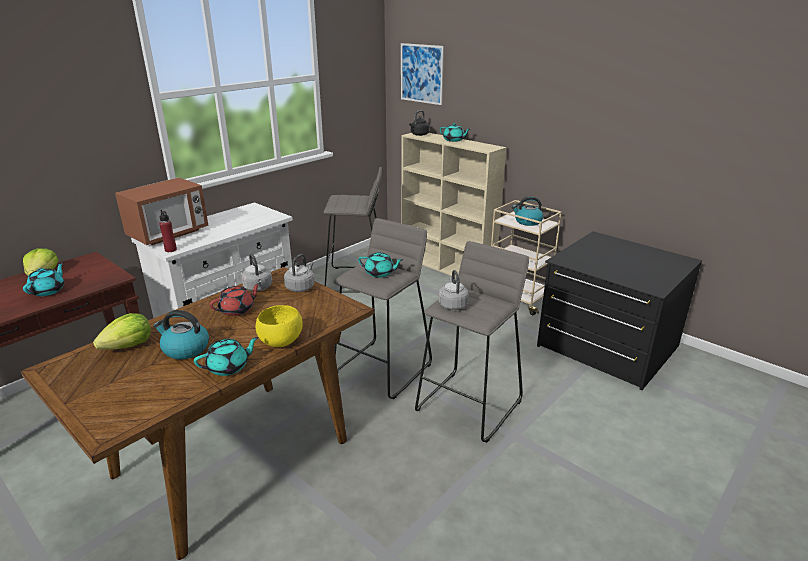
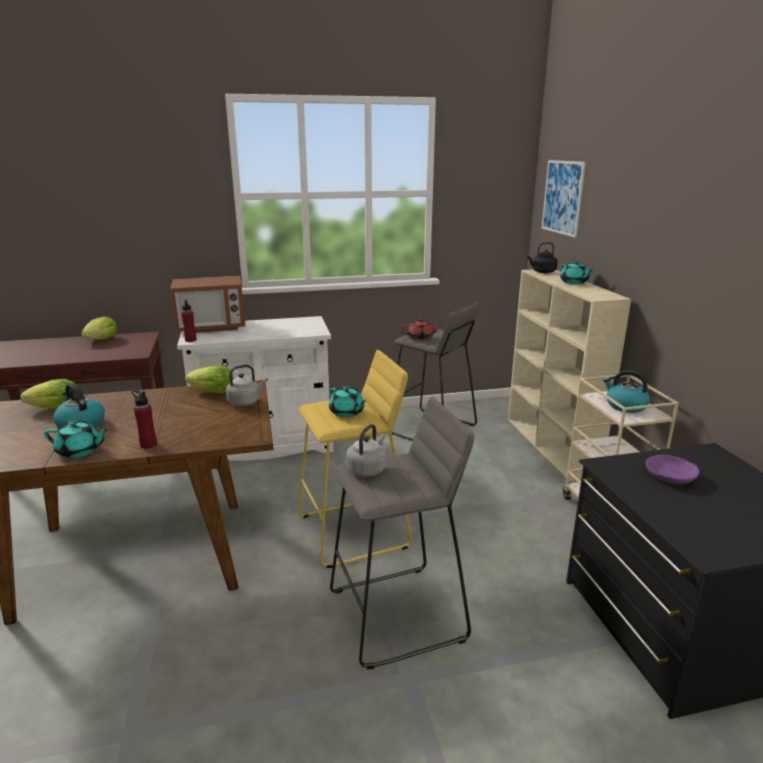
camera: 35 degrees right, 5 degrees down
turquoise teapot [23,262,64,296] -> none
red teapot [210,283,261,316] -> red teapot moved to [402,318,442,340]
grey kettle [241,253,272,291] -> lettuce [185,365,234,394]
yellow bowl [256,305,303,347] -> red bottle [132,390,157,449]
grey stool [333,218,432,399] -> yellow stool [298,350,412,568]
none -> purple bowl [646,455,699,484]

